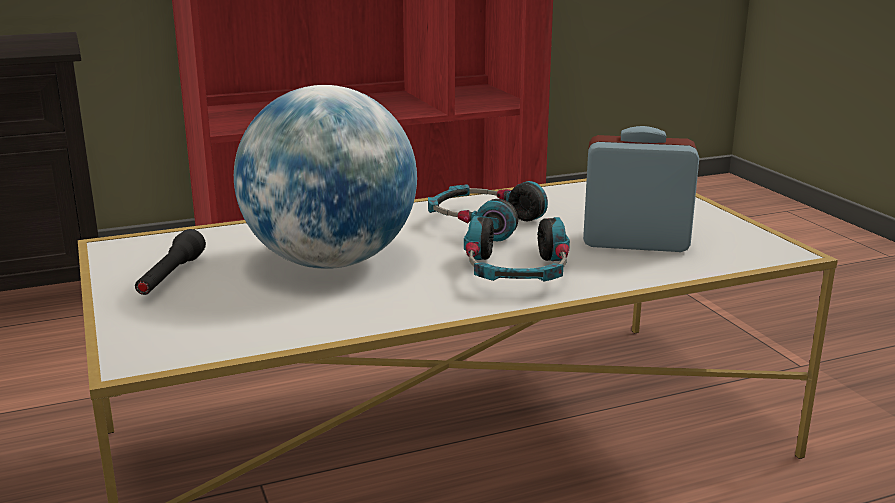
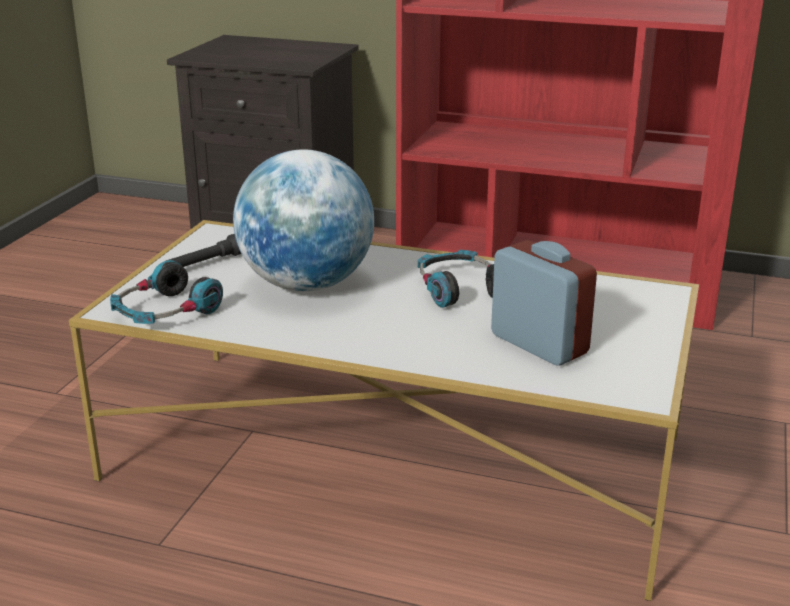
camera: 40 degrees right, 5 degrees up
headphones [464,216,570,282] -> headphones moved to [110,260,223,324]

